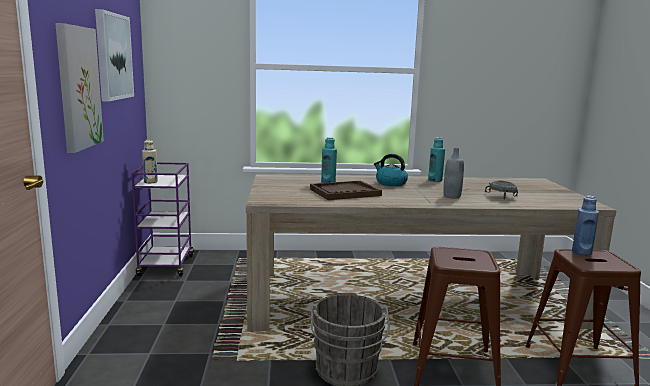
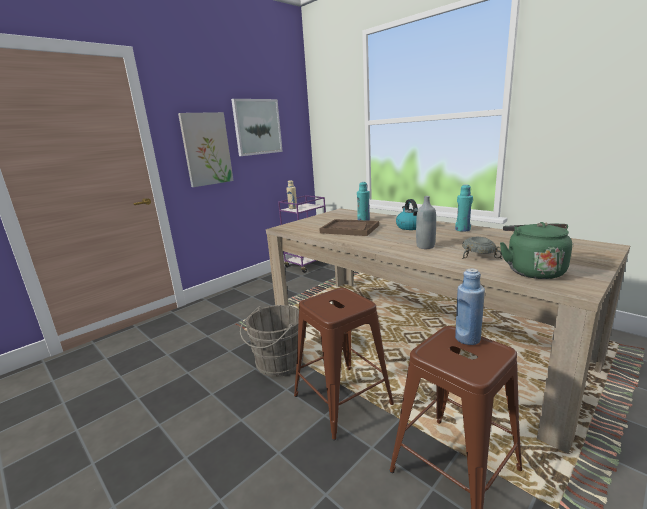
camera: 50 degrees right, 5 degrees up
none -> green kettle [500,222,572,279]

